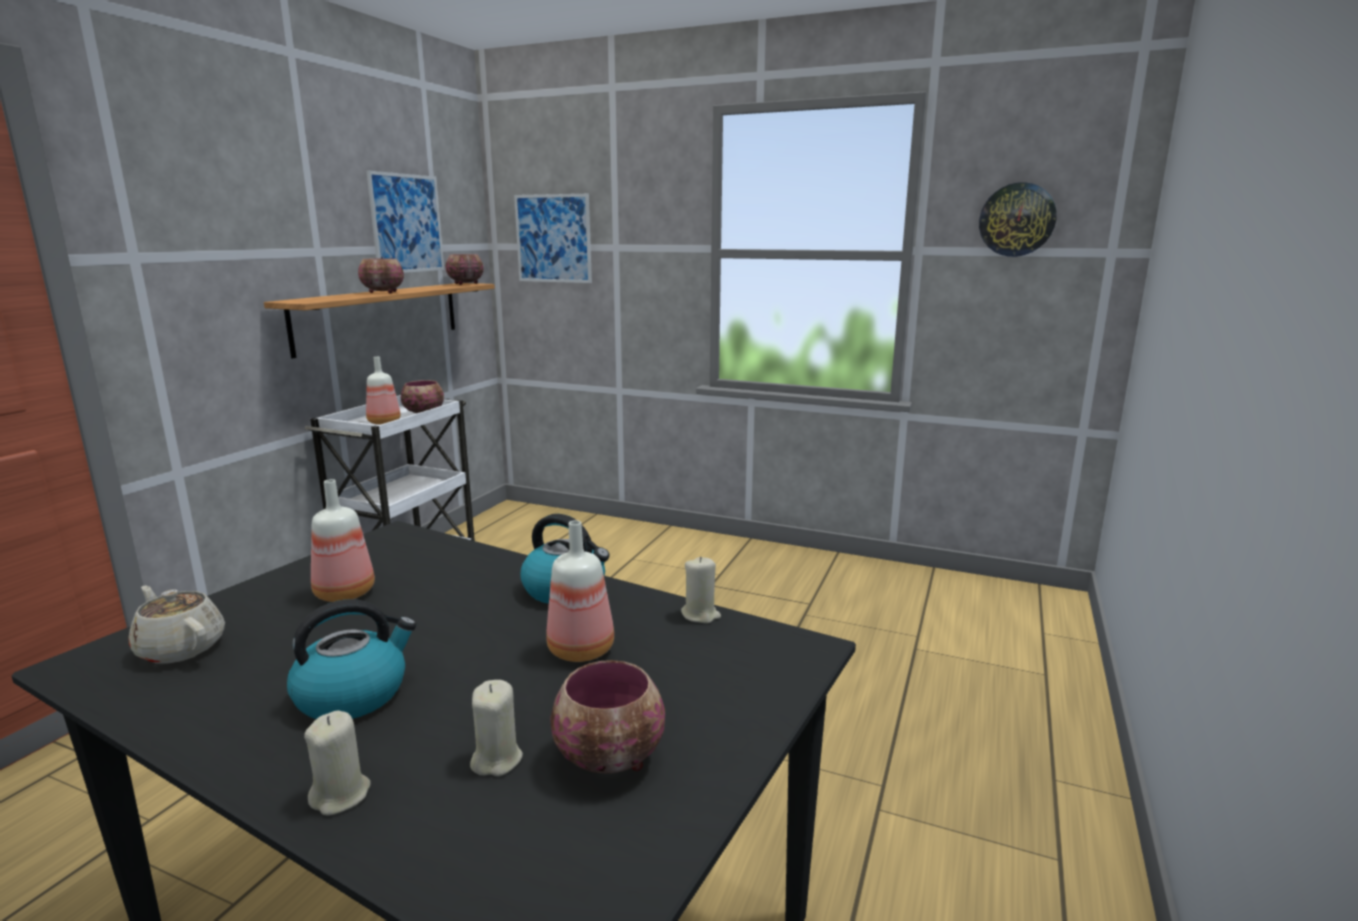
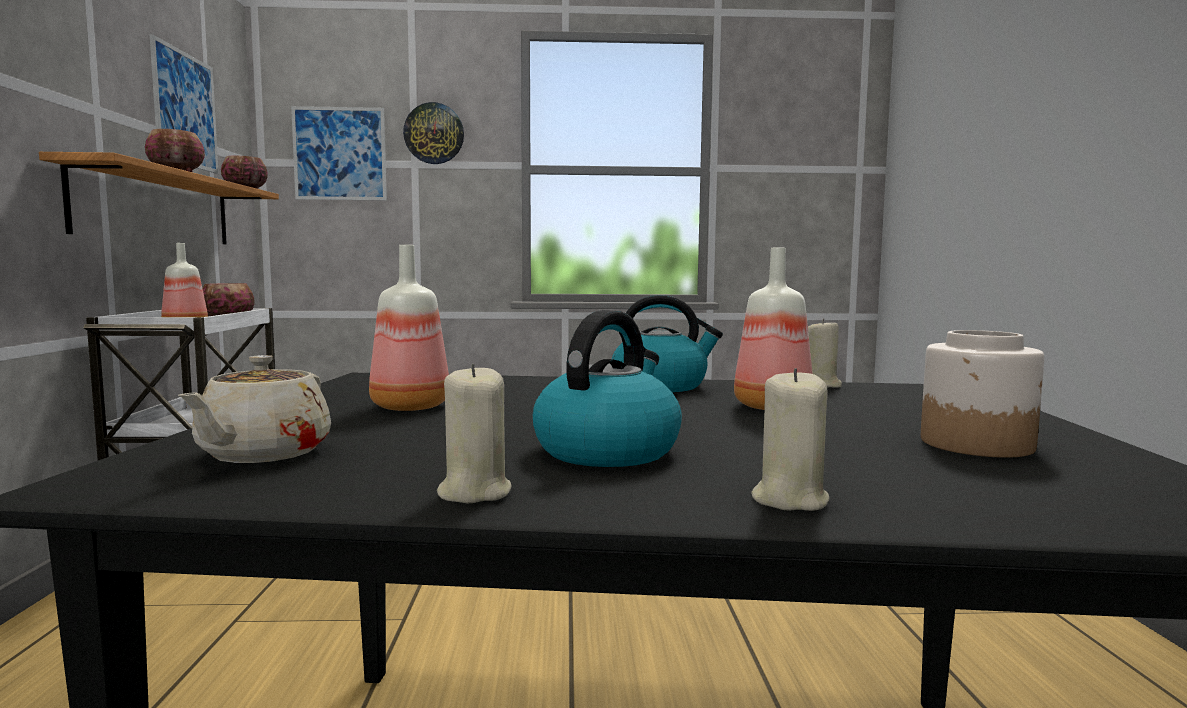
camera: 25 degrees left, 10 degrees down
beige teapot [128,586,225,664] -> beige teapot turned 90 degrees counterclockwise [178,355,331,463]
beige candle [470,680,523,776] -> beige candle moved to [437,364,512,503]
bowl [550,660,665,774] -> jar [921,330,1044,458]
wall clock [979,182,1057,257] -> wall clock moved to [403,102,464,164]

